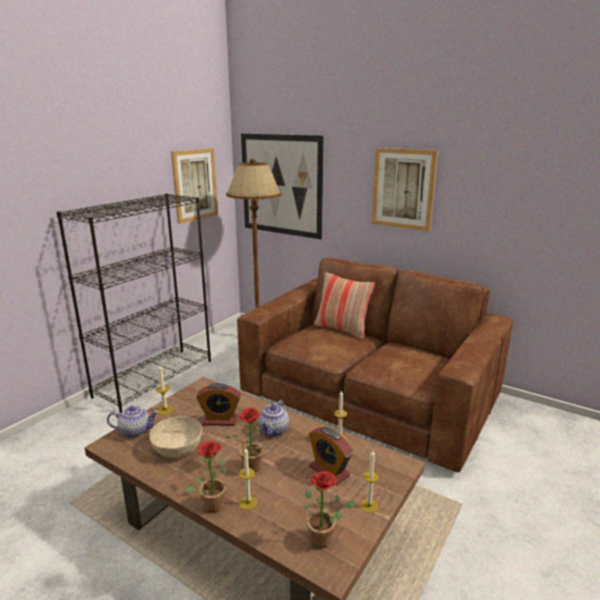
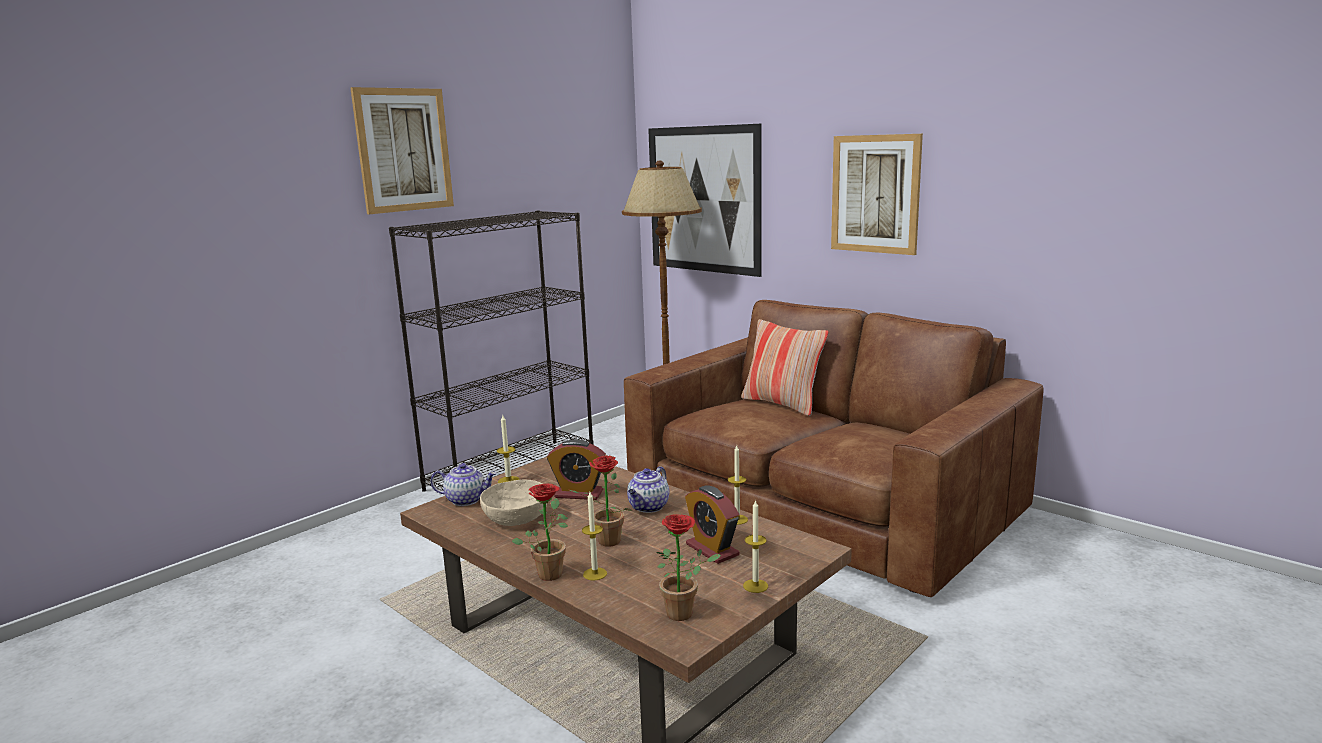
camera: 10 degrees right, 5 degrees down
picture [171,148,218,224] -> picture moved to [350,87,454,214]

